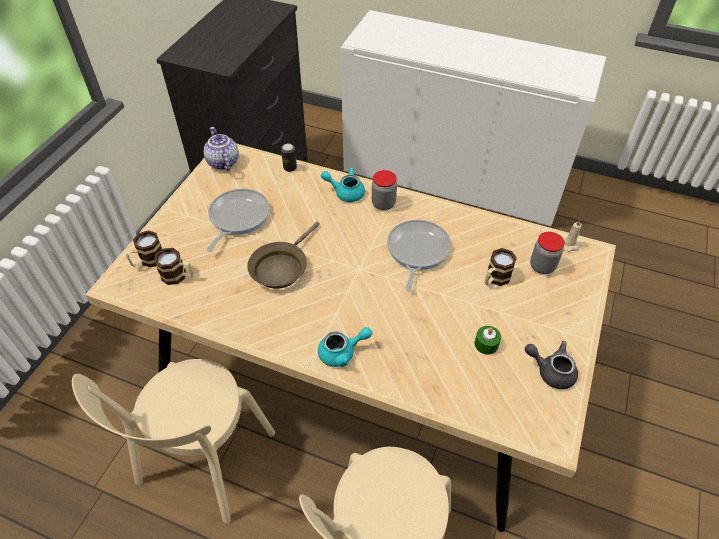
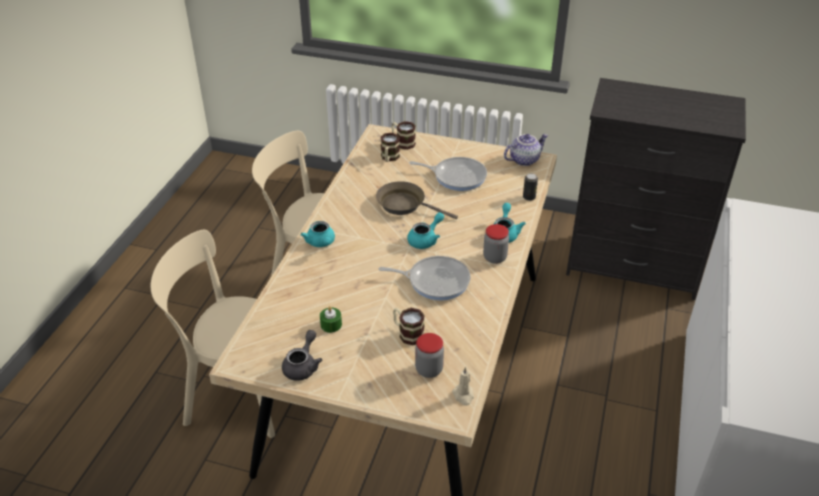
camera: 85 degrees right, 10 degrees down
none -> turquoise teapot [407,212,444,249]

